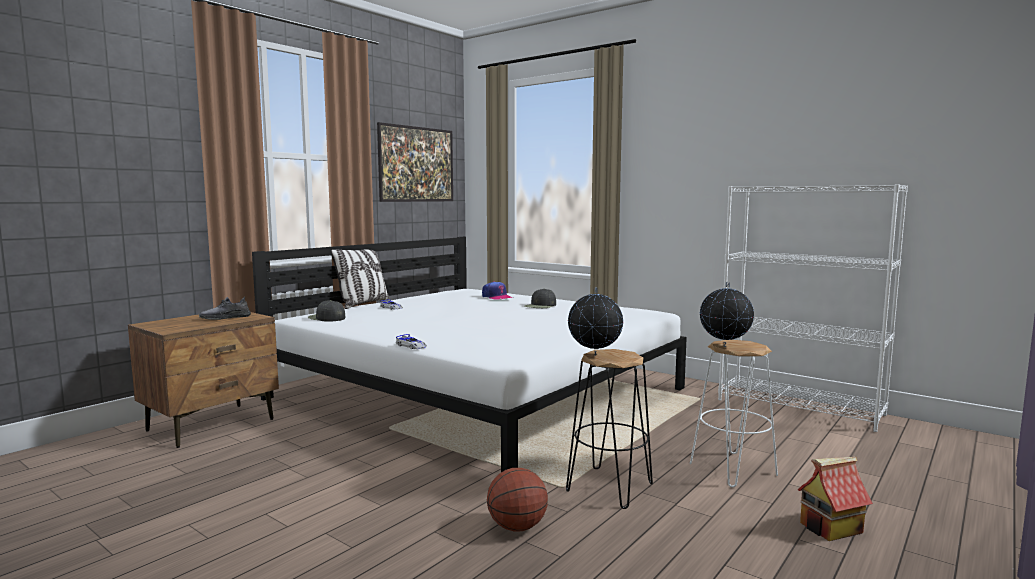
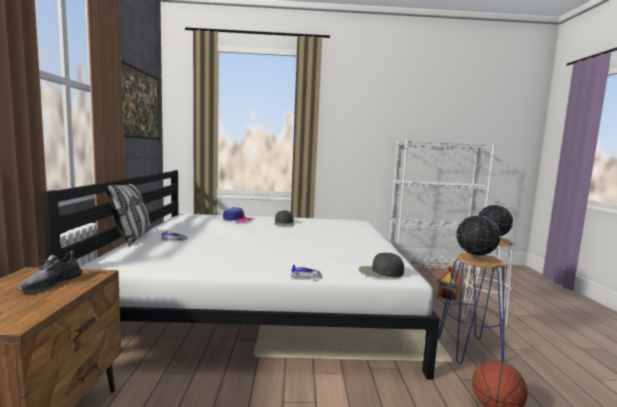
camera: 40 degrees left, 0 degrees up
black cap [308,300,345,322] -> black cap moved to [359,253,404,277]
black stool [566,349,653,509] -> blue stool [438,253,505,364]
toy house [797,457,873,541] -> toy house moved to [436,262,463,300]

